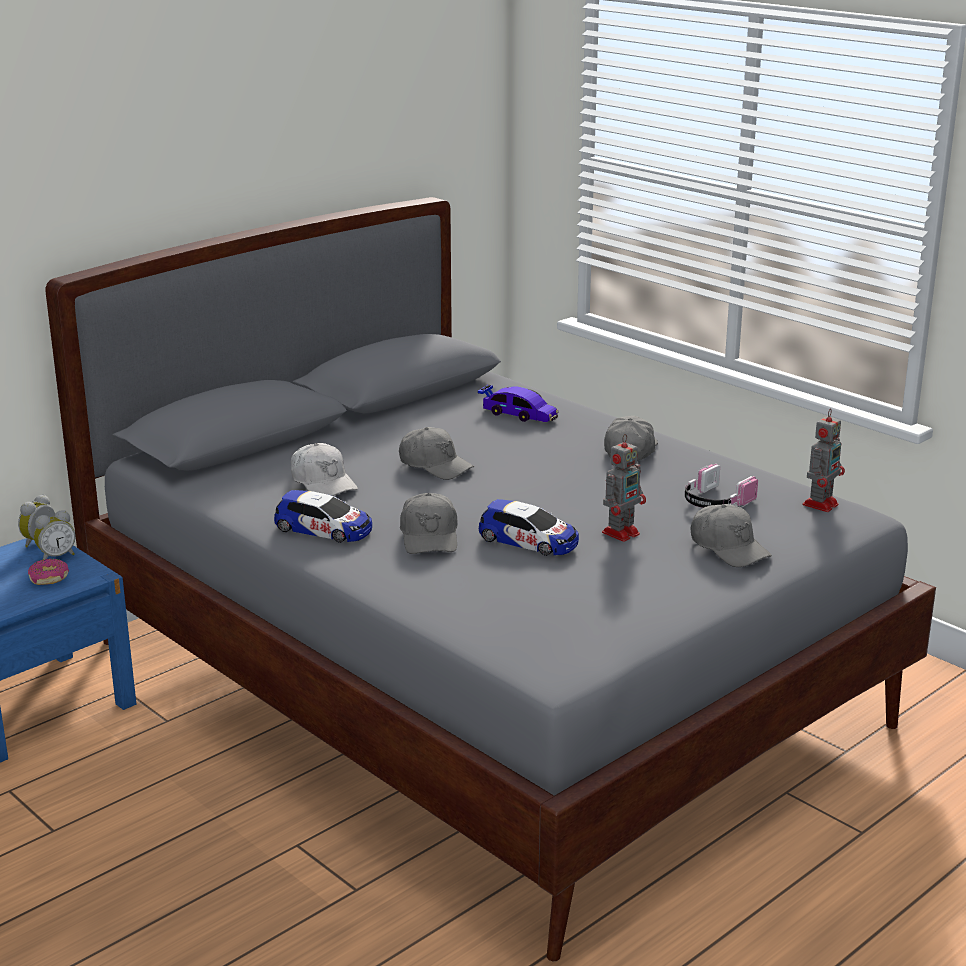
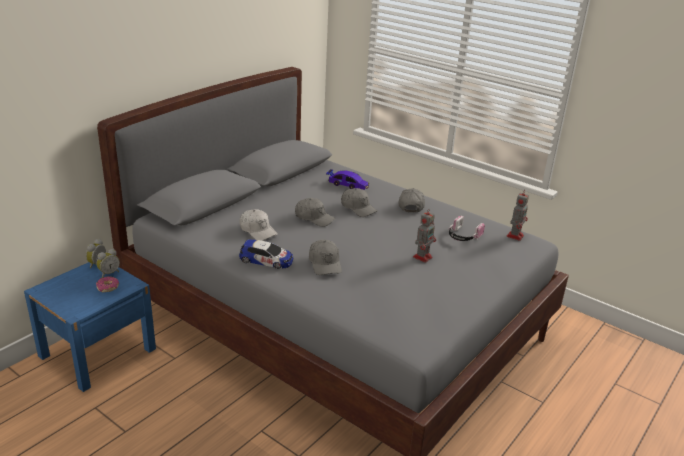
camera: 10 degrees left, 5 degrees up
toy car [479,499,579,556] -> none
grey cap [691,504,772,567] -> grey cap moved to [341,188,378,217]

